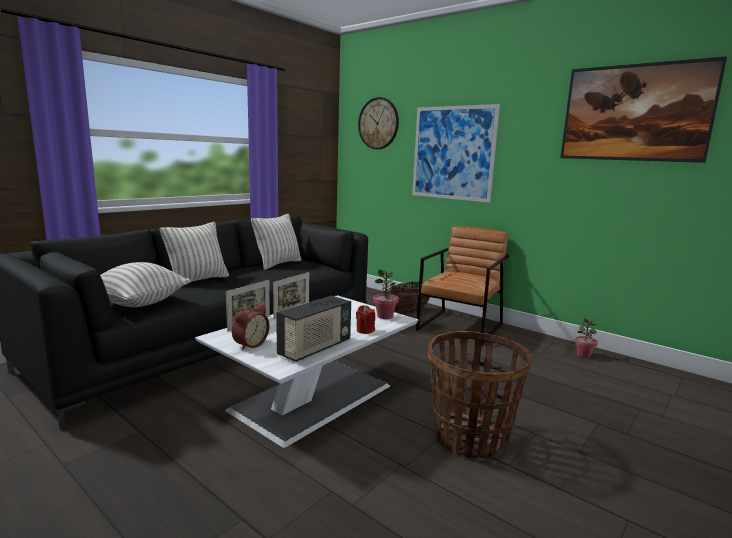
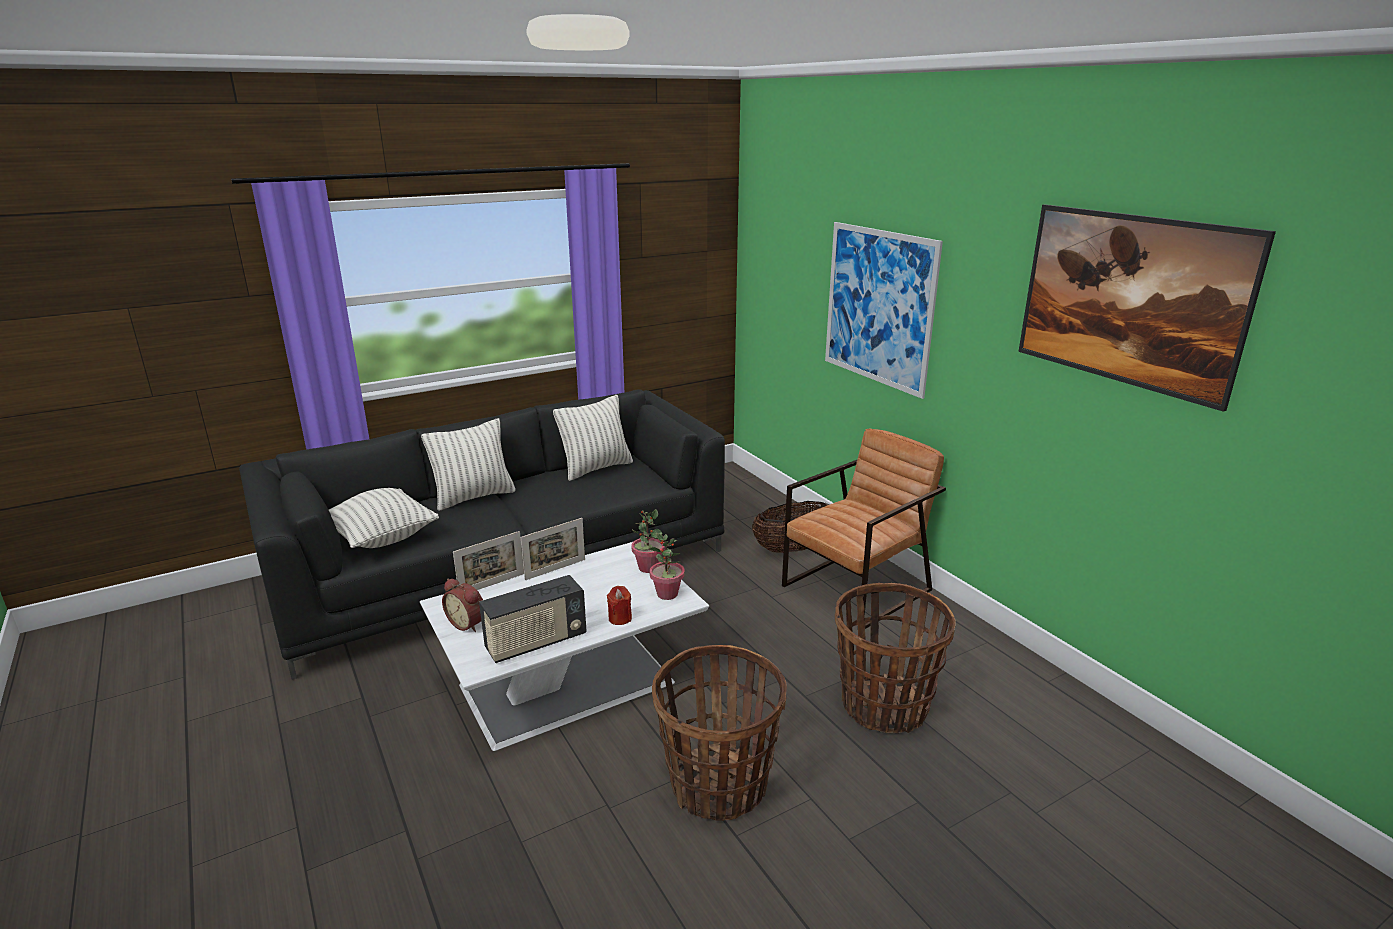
camera: 20 degrees right, 10 degrees up
alarm clock [232,304,270,350] -> alarm clock turned 75 degrees clockwise [442,579,483,632]
wall clock [358,97,399,149] -> none
potted plant [575,318,598,358] -> potted plant moved to [631,509,665,573]
none -> basket [835,583,956,733]

